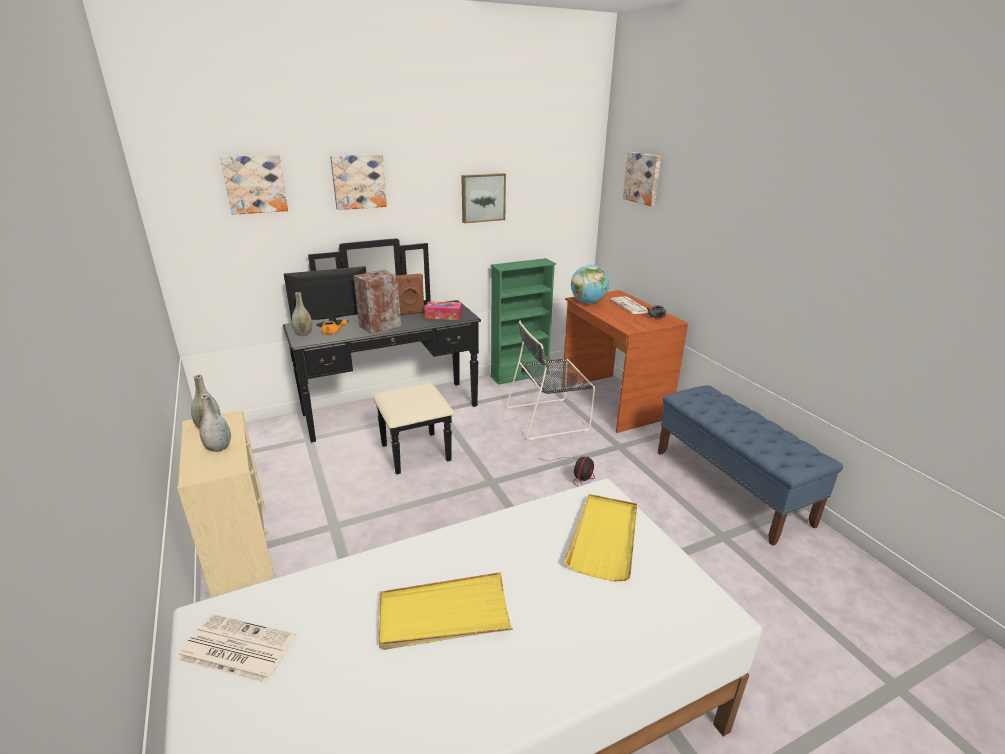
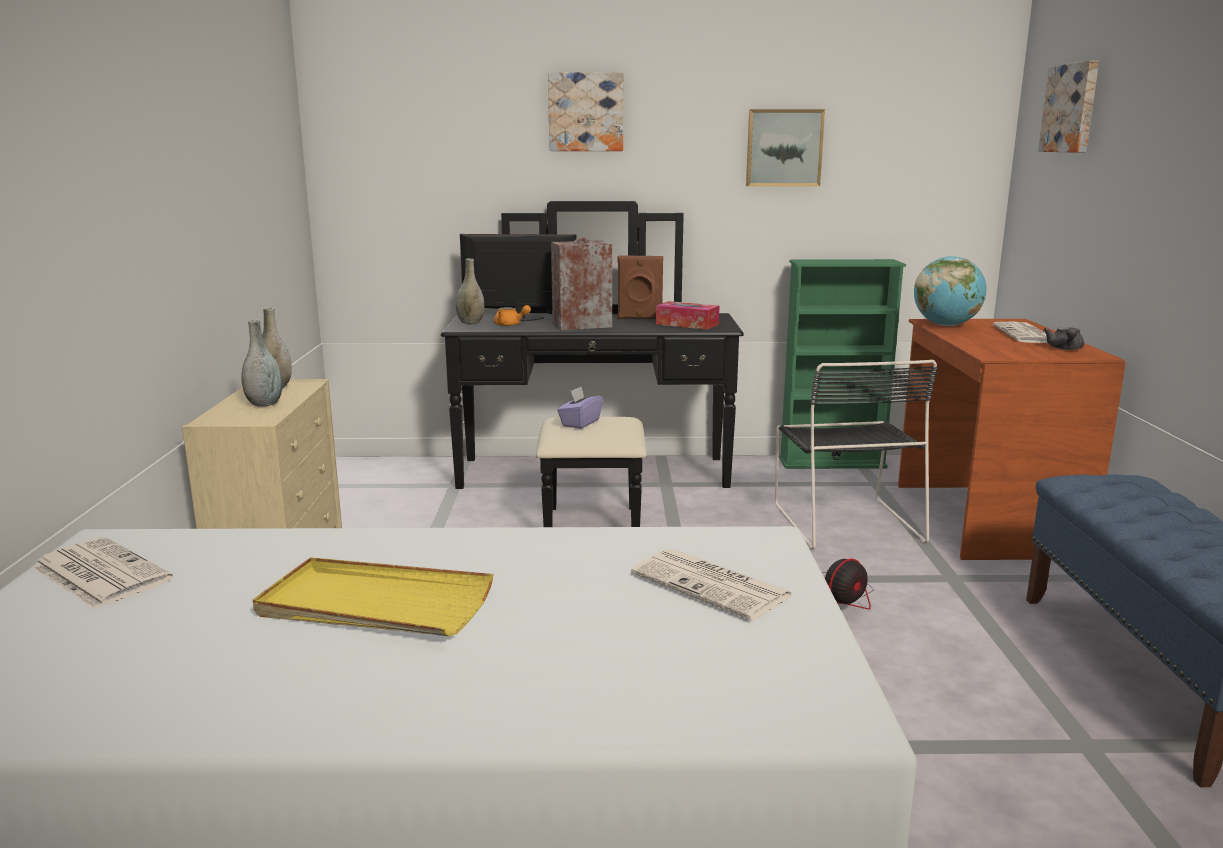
camera: 25 degrees right, 10 degrees down
picture [220,155,288,215] -> none
black chair [506,321,595,440] -> black chair turned 105 degrees counterclockwise [775,360,937,550]
yellow tray [564,494,637,582] -> newspaper [631,549,793,621]
none -> purple tissue box [557,386,603,429]

